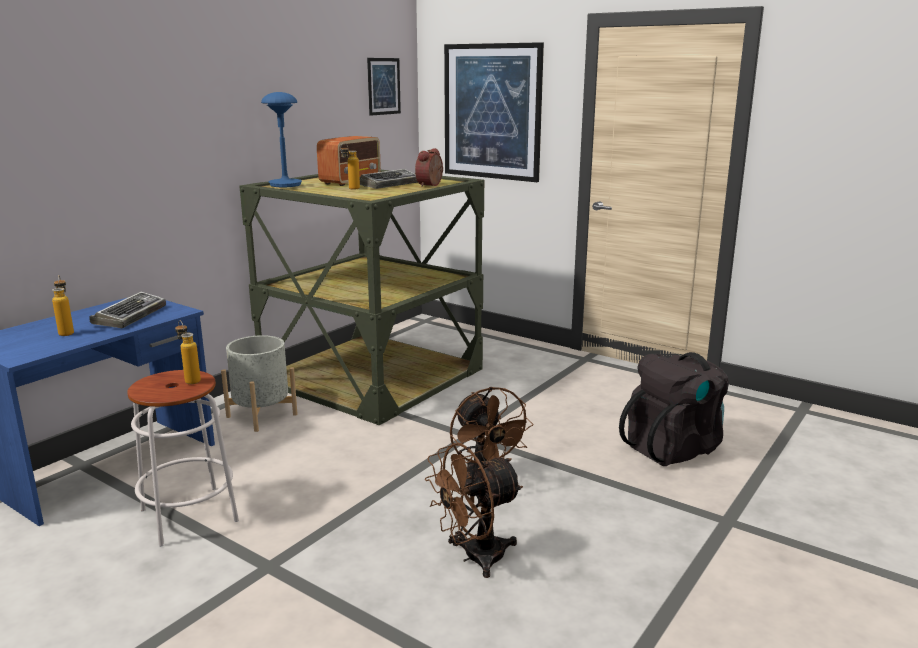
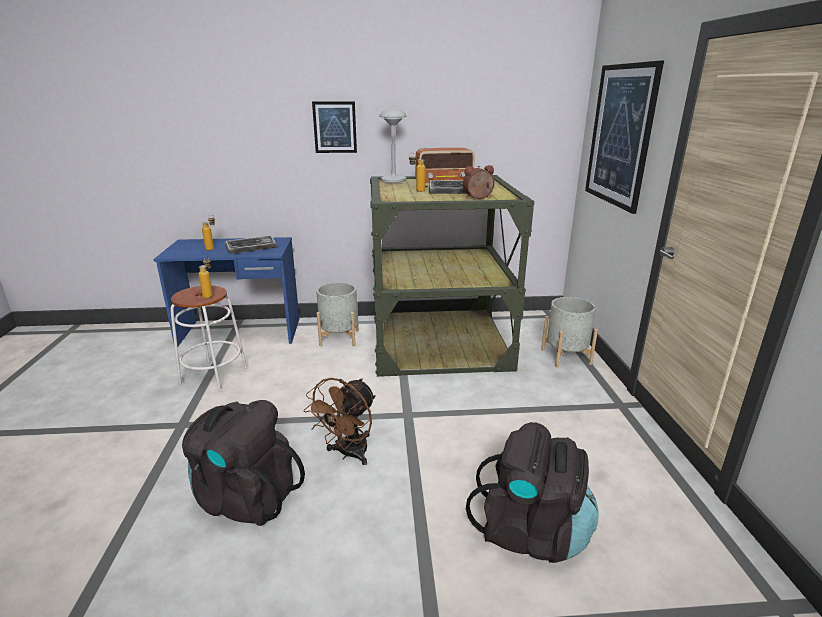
camera: 50 degrees right, 5 degrees up
blue table lamp [261,92,302,187] -> grey table lamp [379,108,407,183]
picture [367,58,401,116] -> picture moved to [312,101,357,153]
brown fan [425,443,523,578] -> black backpack [182,400,305,526]
none -> grey planter [541,297,598,368]

